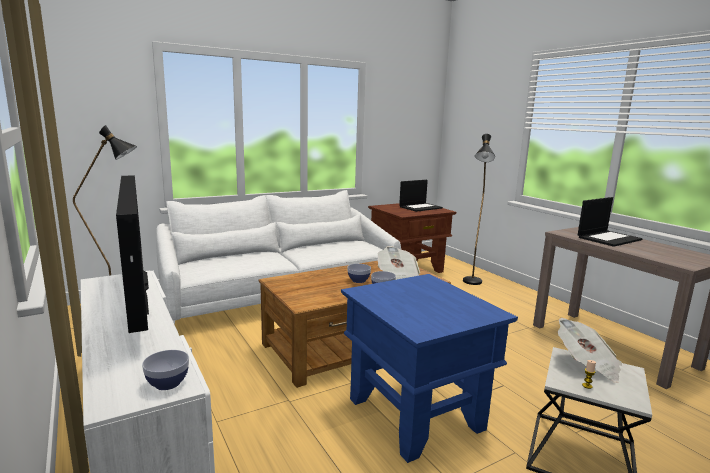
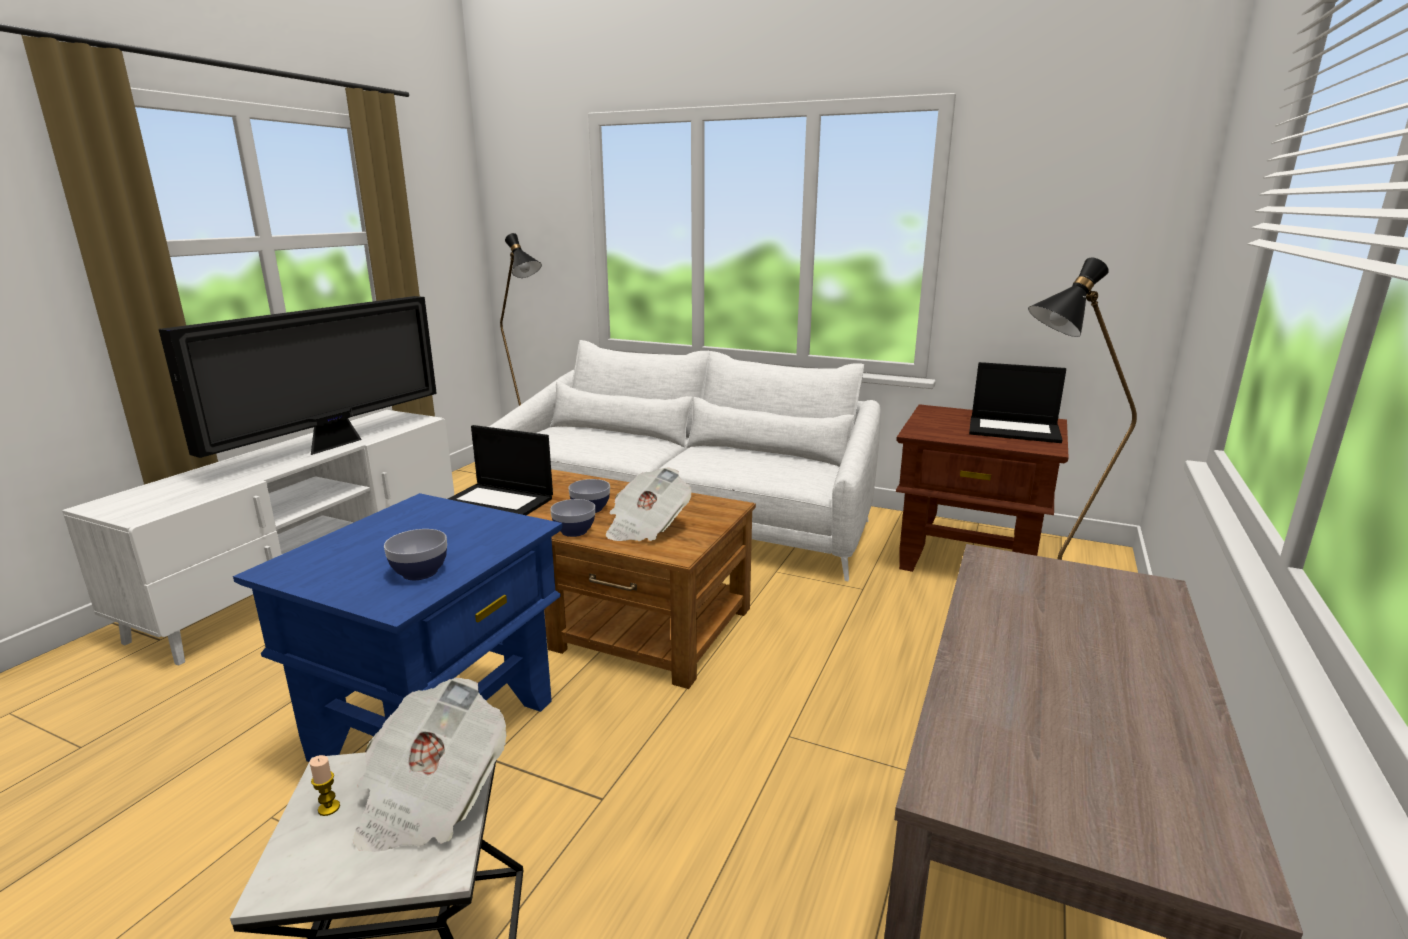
camera: 55 degrees right, 5 degrees up
bowl [142,350,189,390] -> bowl moved to [384,529,447,580]
laptop [578,197,643,247] -> laptop moved to [448,425,553,515]

